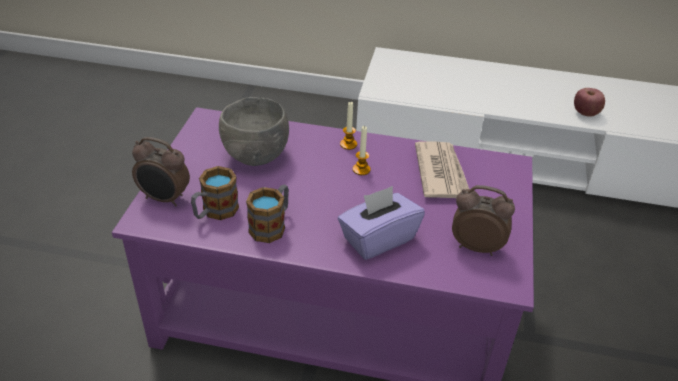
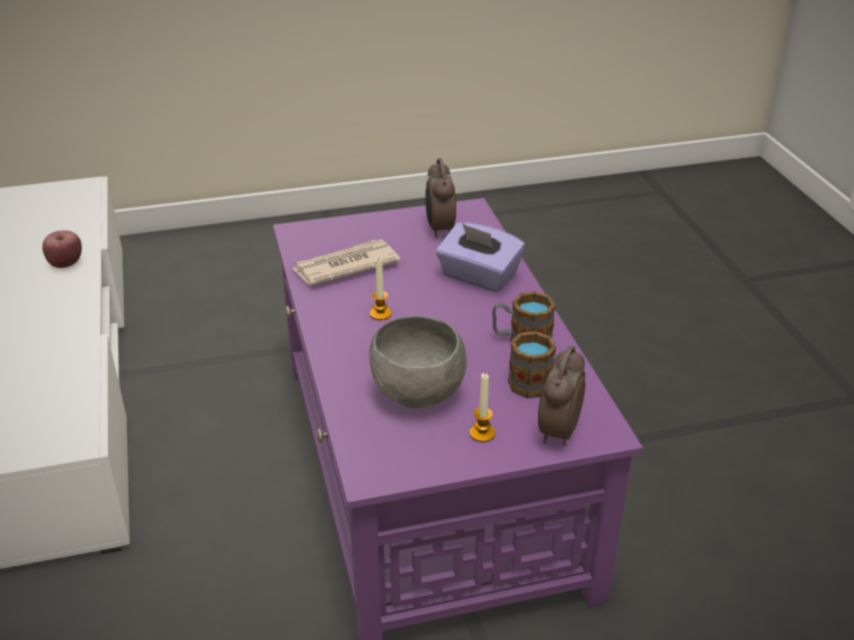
camera: 115 degrees left, 5 degrees down
alarm clock [132,137,190,207] -> alarm clock turned 150 degrees counterclockwise [538,346,585,446]
candle [340,102,357,150] -> candle moved to [469,373,495,442]

